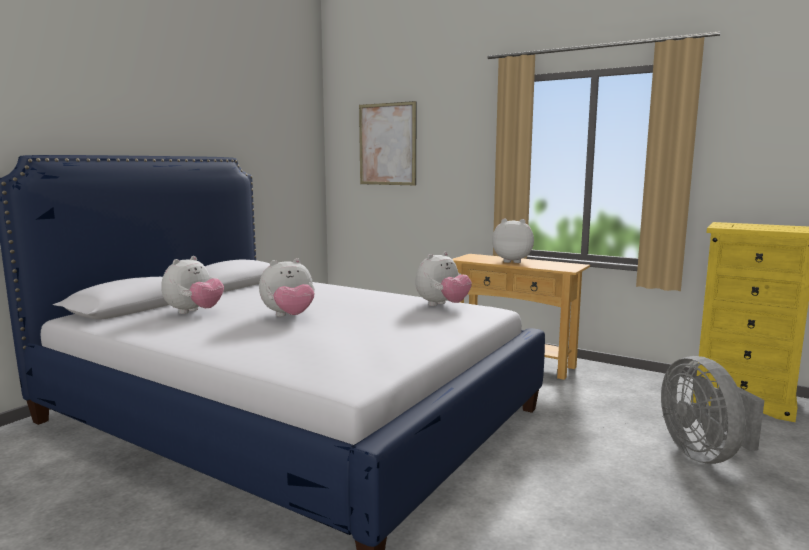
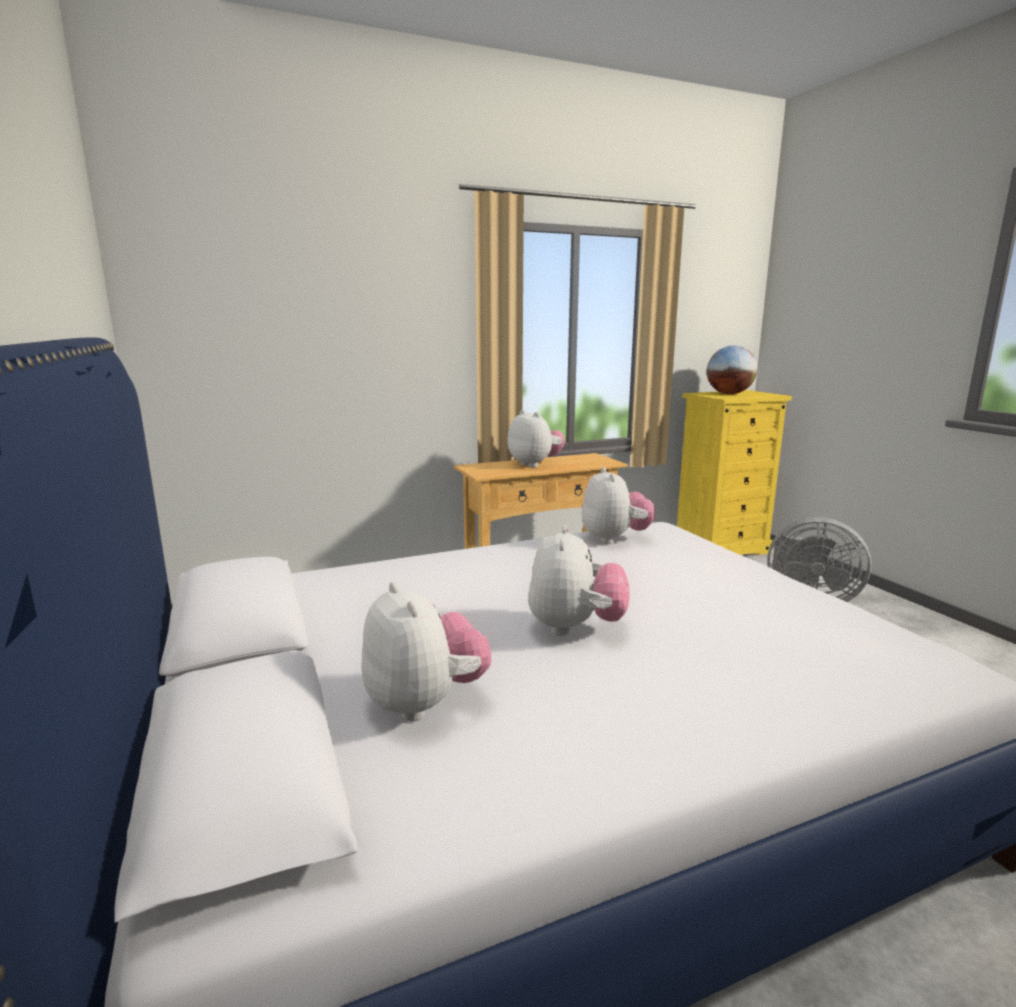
camera: 55 degrees left, 5 degrees up
picture [359,101,417,185] -> none
plush toy [492,218,534,263] -> plush toy turned 90 degrees clockwise [507,409,565,468]
none -> globe [707,346,757,394]

